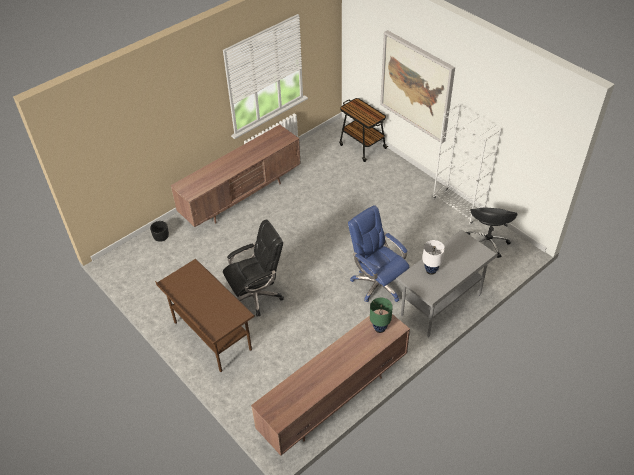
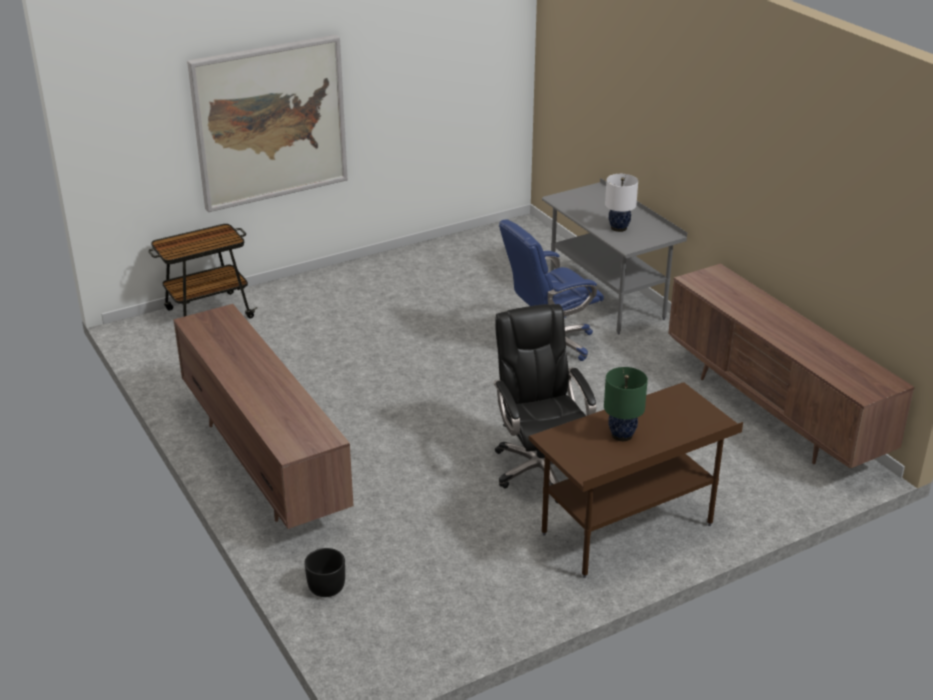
camera: 80 degrees left, 15 degrees down
green table lamp [370,298,393,333] -> green table lamp moved to [604,367,648,441]
white bookcase [433,104,502,225] -> none
black office chair [466,208,517,258] -> none

